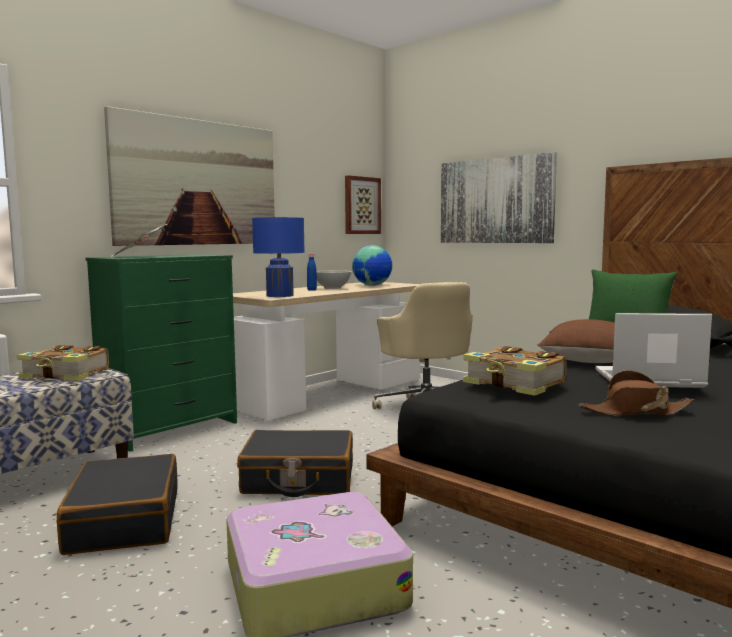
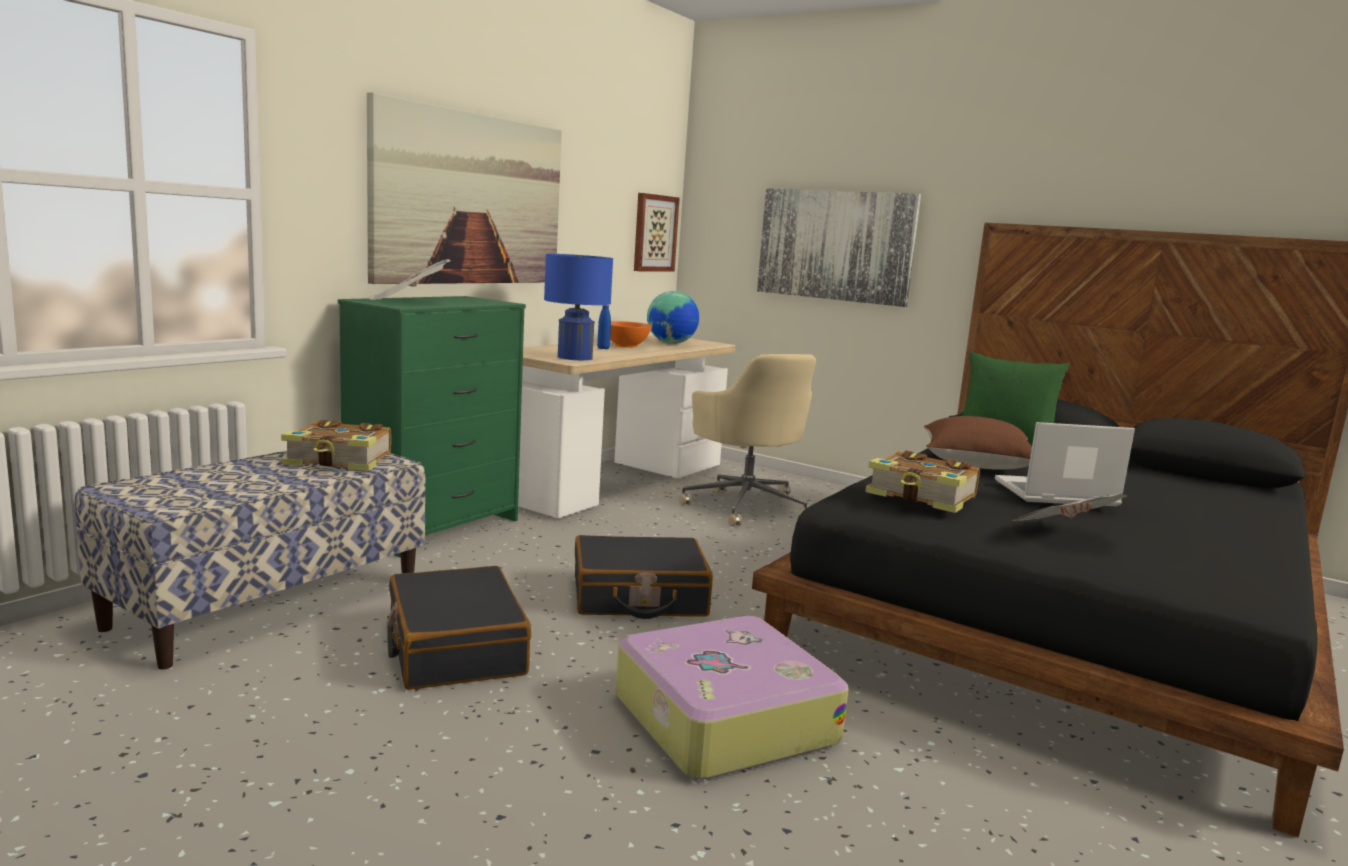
camera: 10 degrees left, 5 degrees up
white bowl [317,270,351,289] -> orange bowl [610,321,652,348]
brown hat [579,370,694,416] -> newspaper [1011,493,1128,521]

